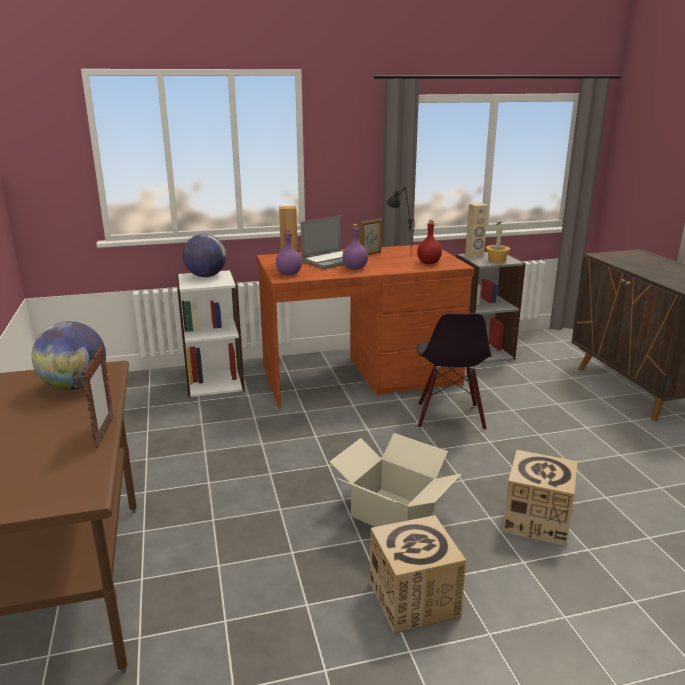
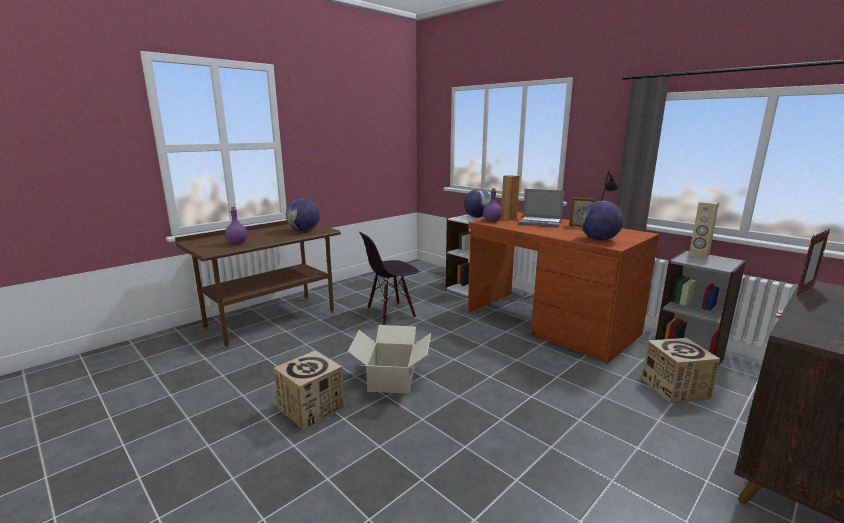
camera: 60 degrees right, 5 degrees down
picture frame [82,346,114,448] -> picture frame moved to [797,229,830,295]
purple bottle [342,224,368,270] -> purple bottle moved to [225,207,248,244]
red bottle [417,220,442,264] -> globe [580,201,623,241]
black chair [417,313,492,430] -> black chair moved to [359,232,419,325]
potted plant [486,222,510,263] -> none
cardboard box [503,450,577,546] -> cardboard box moved to [642,338,720,403]

